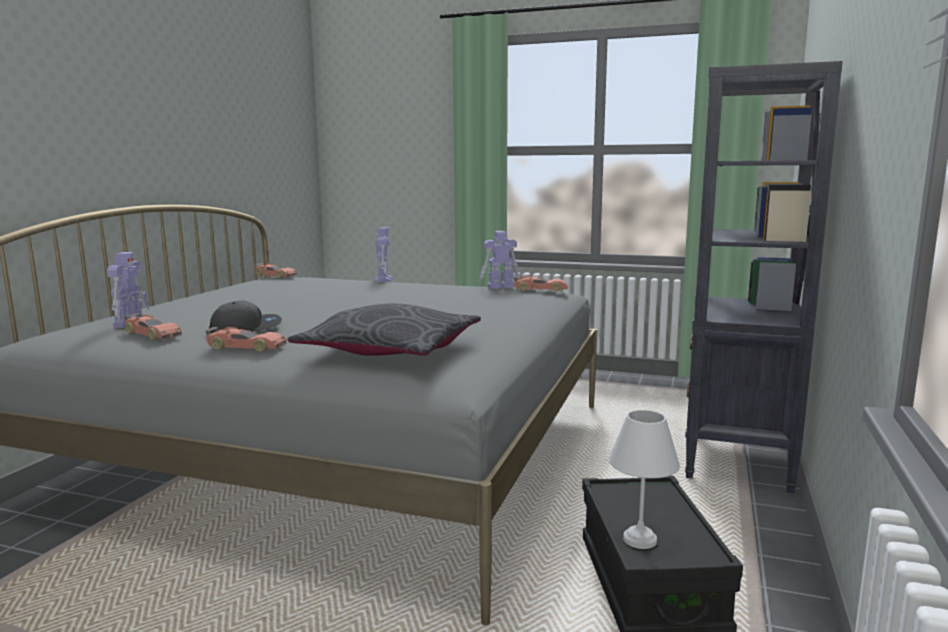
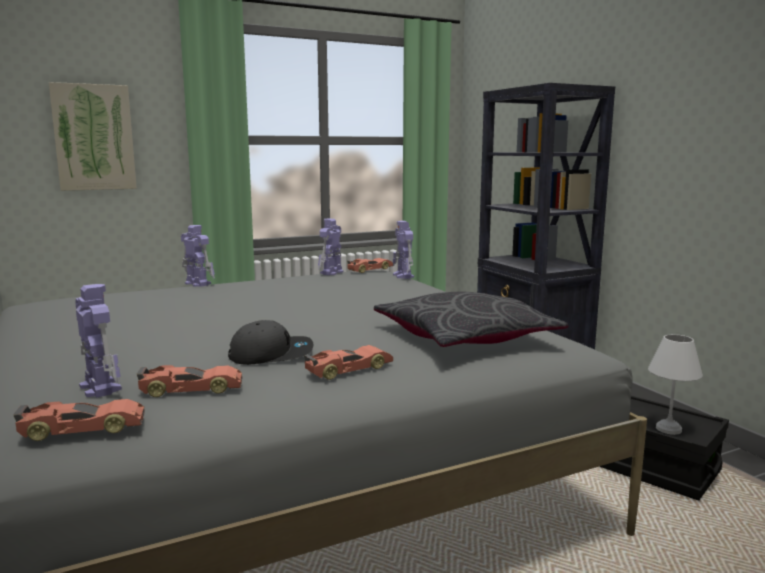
camera: 45 degrees left, 0 degrees up
grey cap [209,301,282,333] -> grey cap turned 60 degrees clockwise [228,320,313,365]
toy car [254,263,297,278] -> toy car moved to [13,399,145,441]
none -> picture [49,82,137,191]
none -> toy robot [393,221,414,279]

